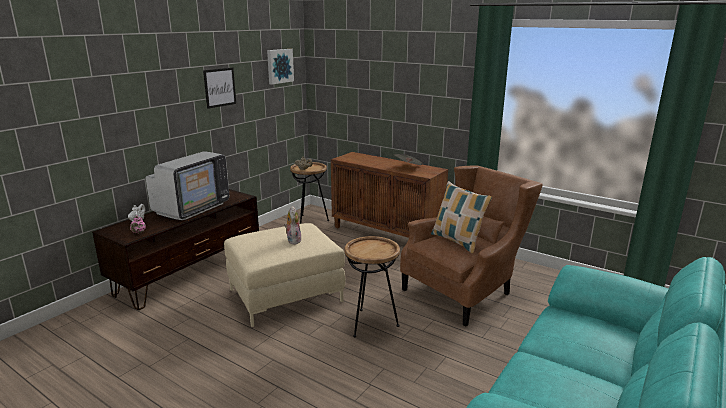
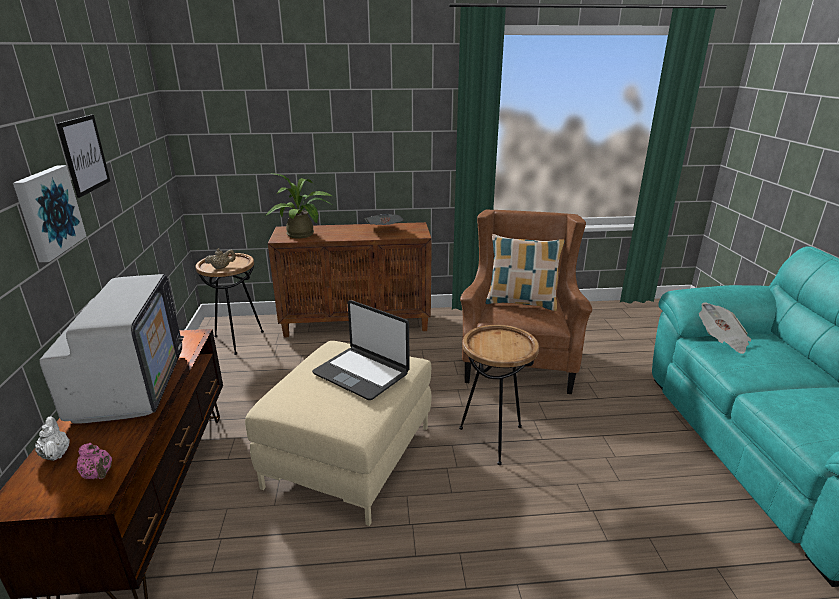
camera: 40 degrees left, 5 degrees up
picture [267,49,294,84] -> picture moved to [13,165,86,262]
plush toy [284,206,301,244] -> laptop [312,300,410,400]
none -> potted plant [265,173,334,238]
none -> newspaper [699,302,752,354]

